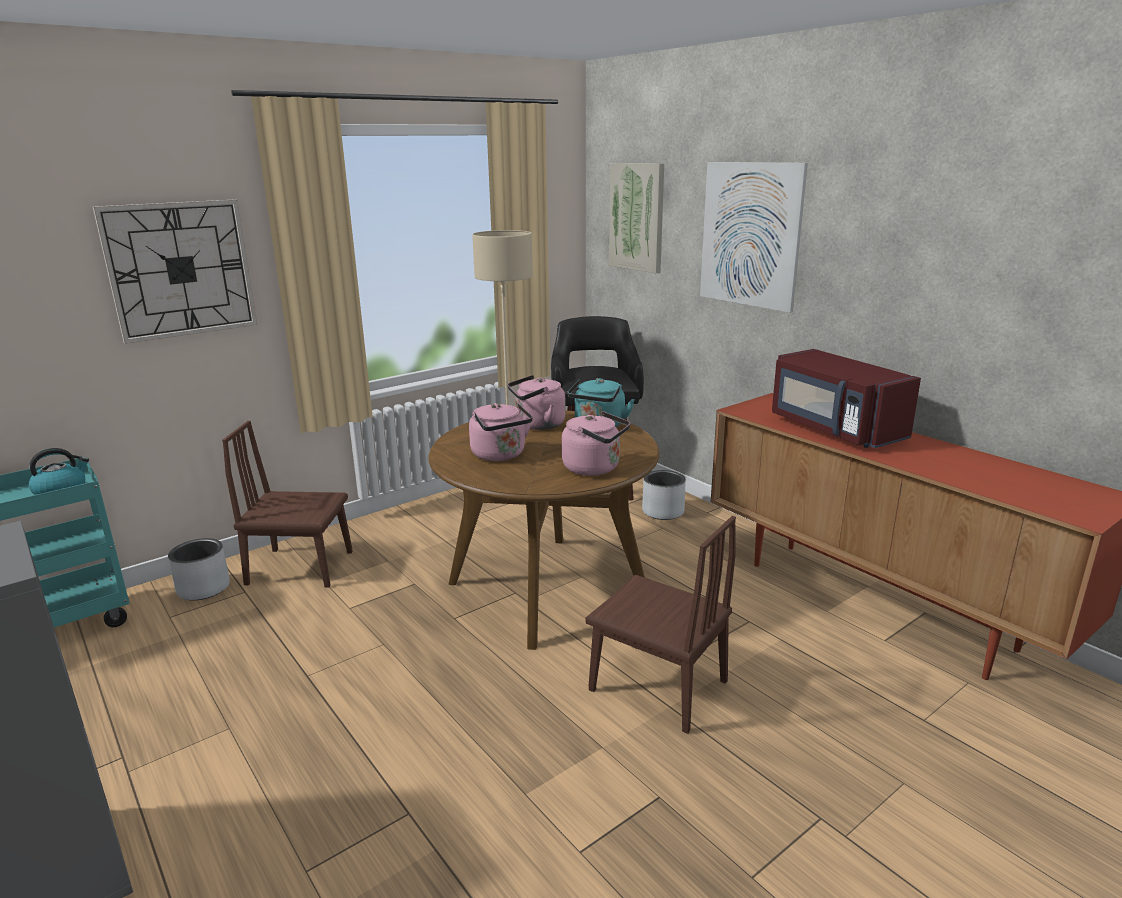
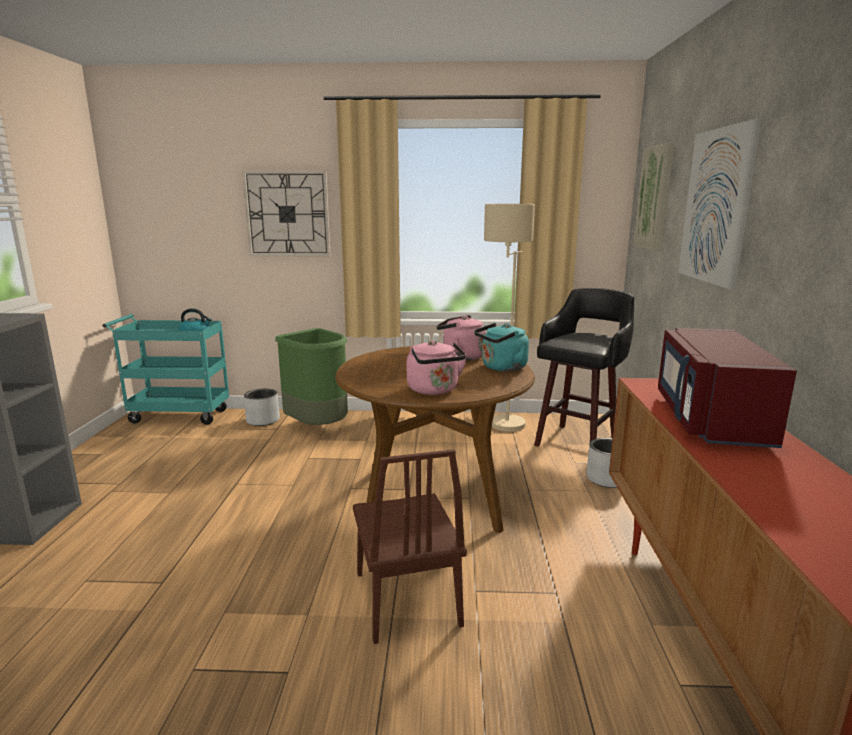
camera: 40 degrees right, 5 degrees down
brown chair [222,421,353,588] -> green trash can [275,328,348,425]
pink kettle [469,403,533,461] -> none

